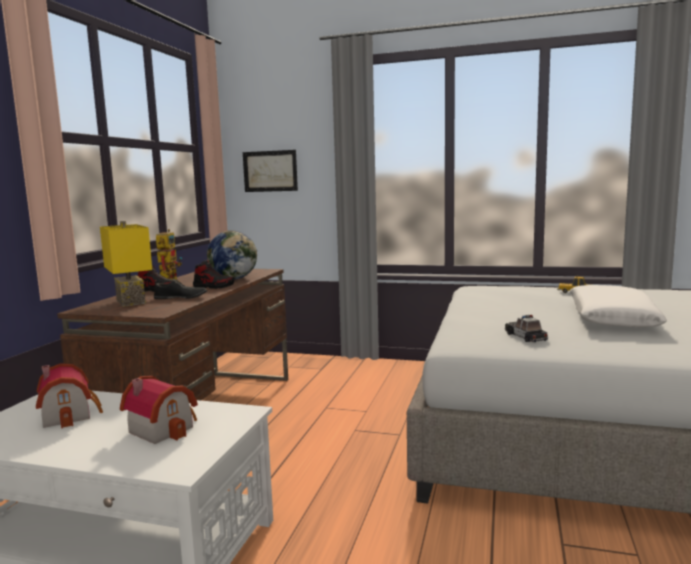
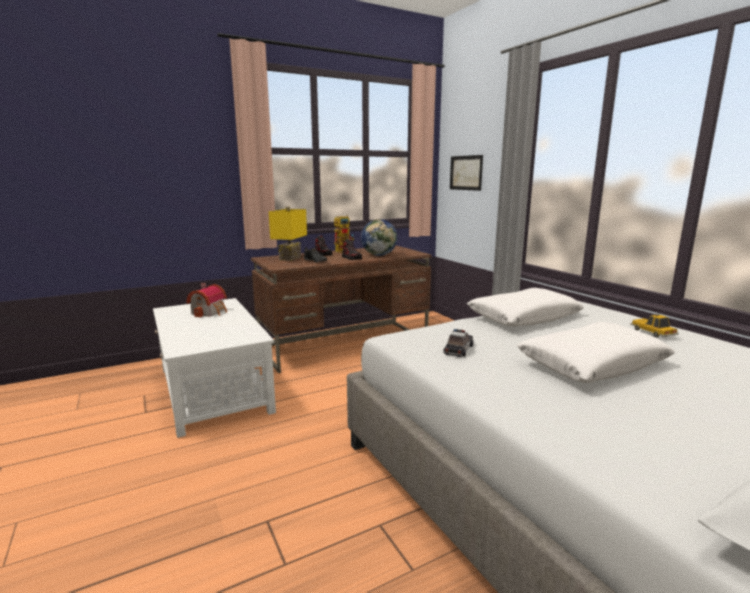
camera: 45 degrees right, 5 degrees up
toy house [120,376,198,444] -> none
none -> white pillow [467,288,584,326]

